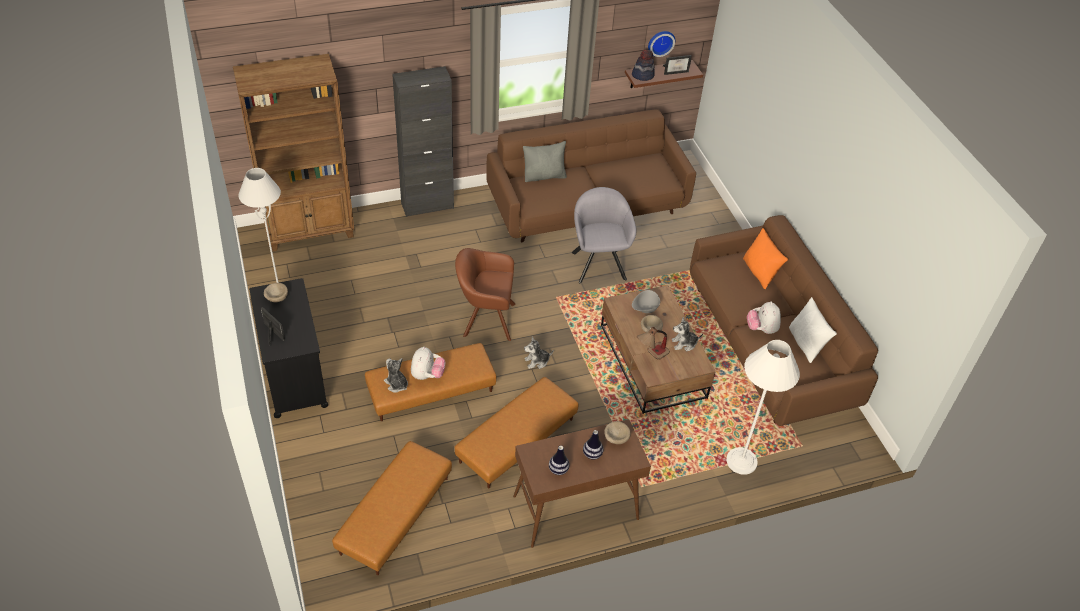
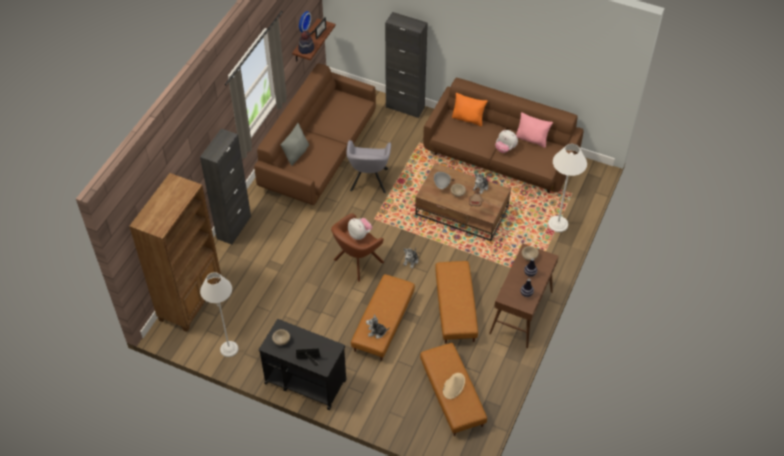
camera: 45 degrees left, 5 degrees up
plush toy [411,346,445,380] -> plush toy moved to [348,218,372,240]
grey armchair [572,187,637,283] -> grey armchair turned 120 degrees counterclockwise [346,140,391,193]
white pillow [789,297,837,363] -> pink pillow [516,112,553,148]
none -> black cabinet [385,12,428,118]
none -> beige hat [443,373,465,399]

